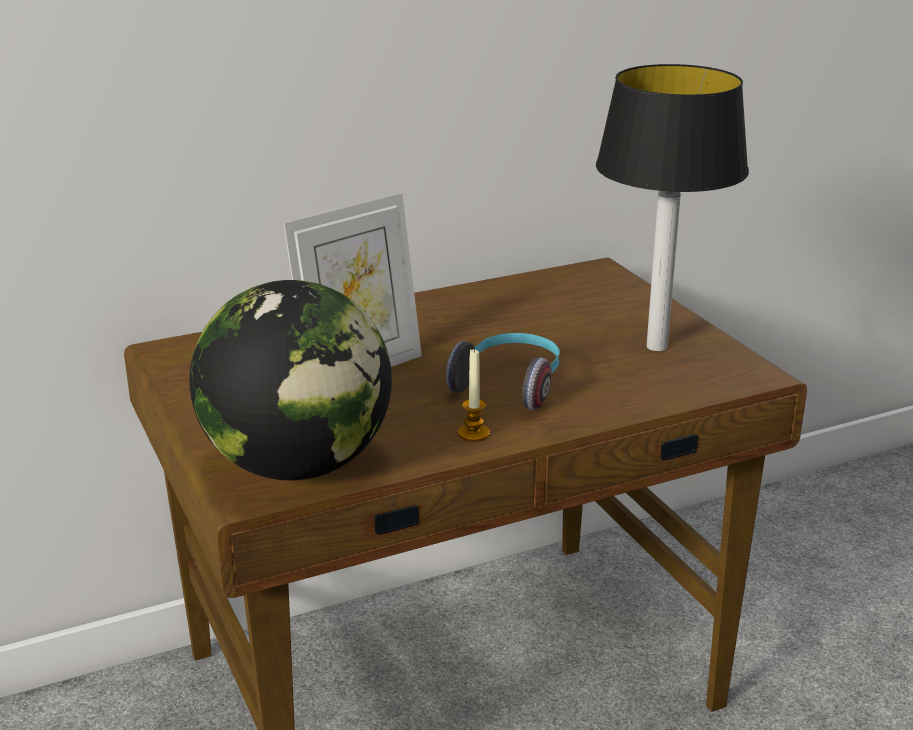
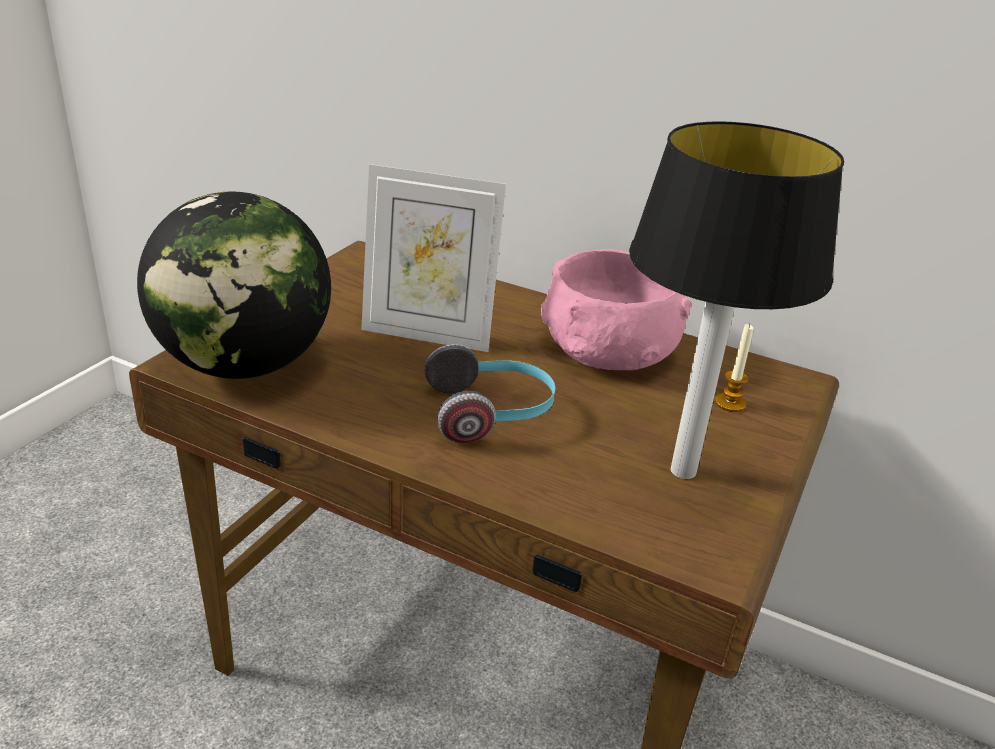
camera: 50 degrees right, 5 degrees up
candle [458,348,490,442] -> candle moved to [715,324,753,412]
none -> pink bowl [541,249,691,370]

